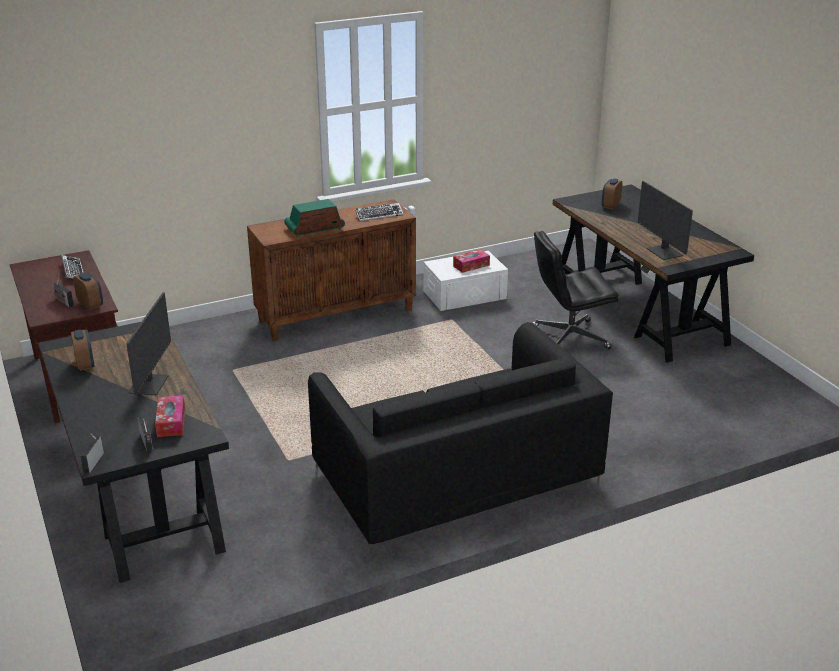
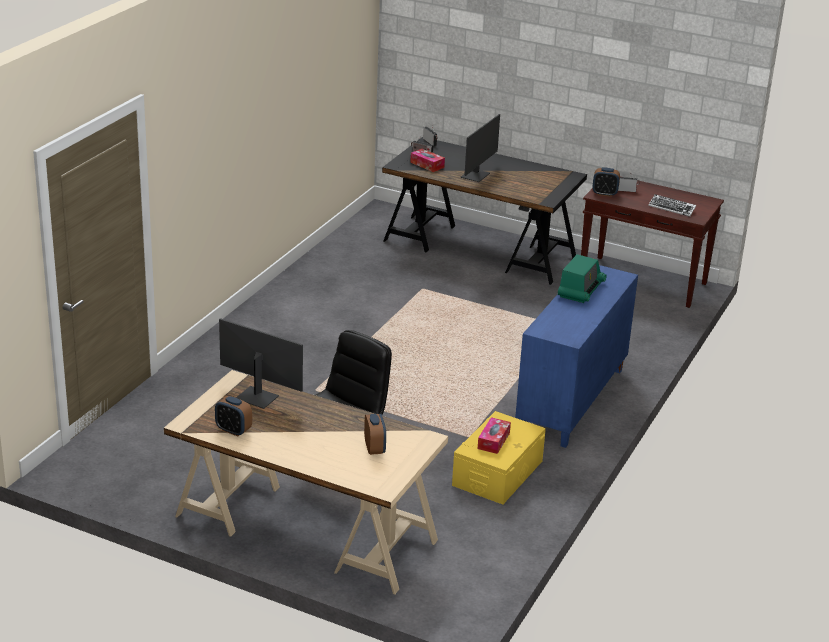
camera: 140 degrees right, 0 degrees up
alarm clock [71,329,94,371] -> alarm clock moved to [215,396,252,436]
monitor [126,292,171,395] -> monitor turned 120 degrees counterclockwise [460,114,500,182]
brown cabinet [247,199,416,341] -> blue cabinet [515,265,638,448]
black sofa [308,322,613,555] -> none
keyboard [355,203,404,221] -> none
white storage box [423,251,508,311] -> yellow storage box [452,411,546,504]
black desk [553,184,754,363] -> beige desk [164,370,448,595]

